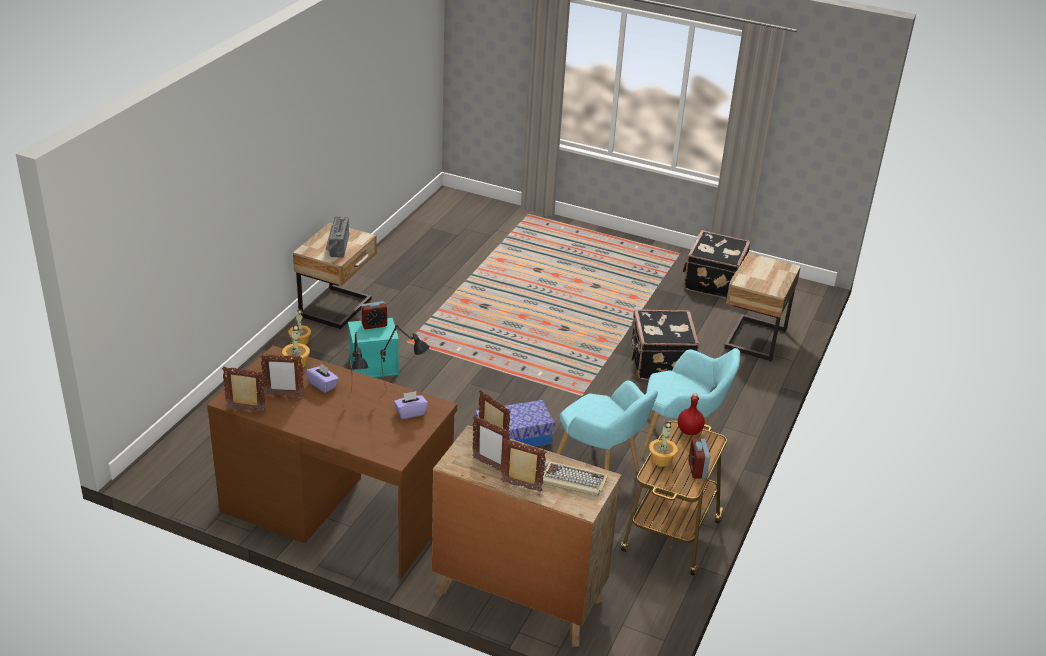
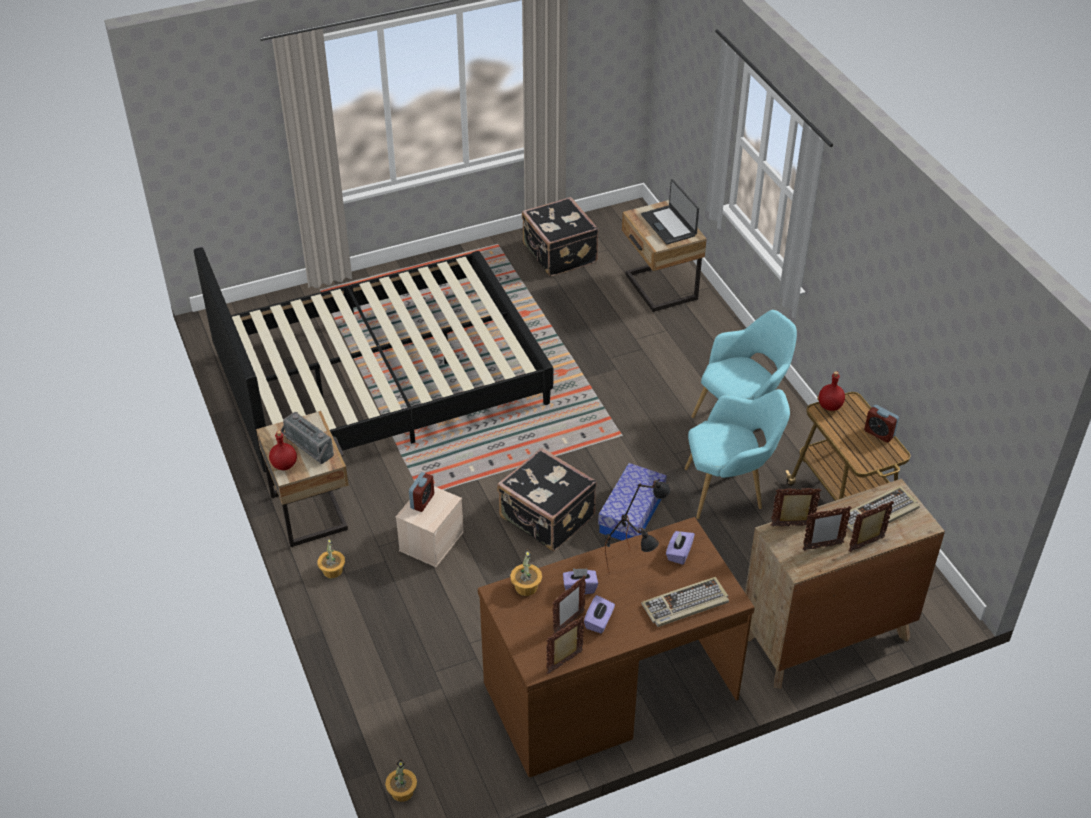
camera: 45 degrees left, 10 degrees up
turquoise storage box [348,318,399,377] -> beige storage box [396,486,464,567]
black suitcase [631,309,699,380] -> black suitcase moved to [497,447,597,551]
potted plant [649,422,677,467] -> potted plant moved to [385,760,417,802]
none -> black bed [194,247,553,486]
none -> red bottle [269,430,297,470]
none -> purple tissue box [584,595,615,633]
none -> laptop [641,179,699,245]
none -> keyboard [641,577,729,627]

